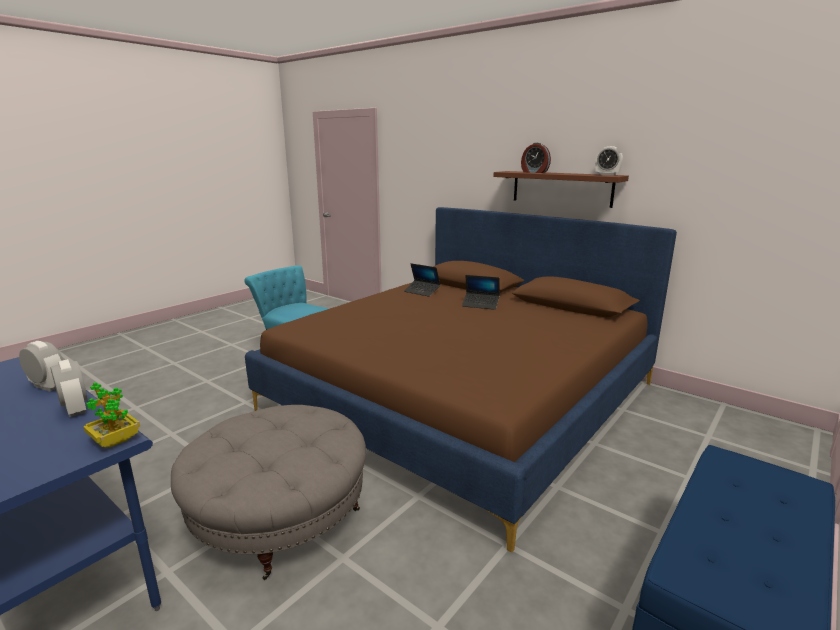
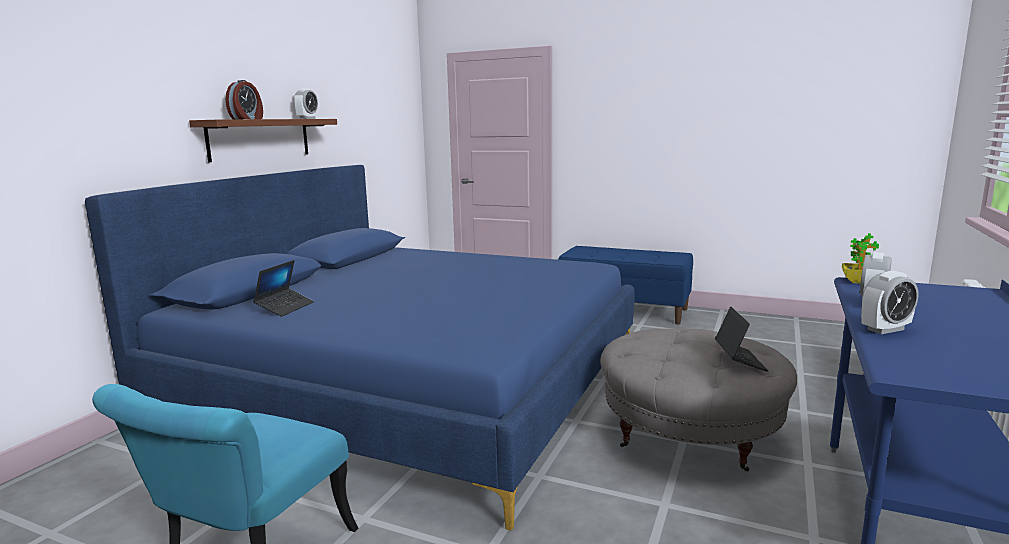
camera: 105 degrees left, 5 degrees down
alarm clock [19,341,63,392] -> alarm clock turned 120 degrees counterclockwise [861,271,919,334]
brown bed [245,207,677,552] -> blue bed [85,165,635,531]
laptop [462,275,500,310] -> laptop moved to [715,307,769,372]

